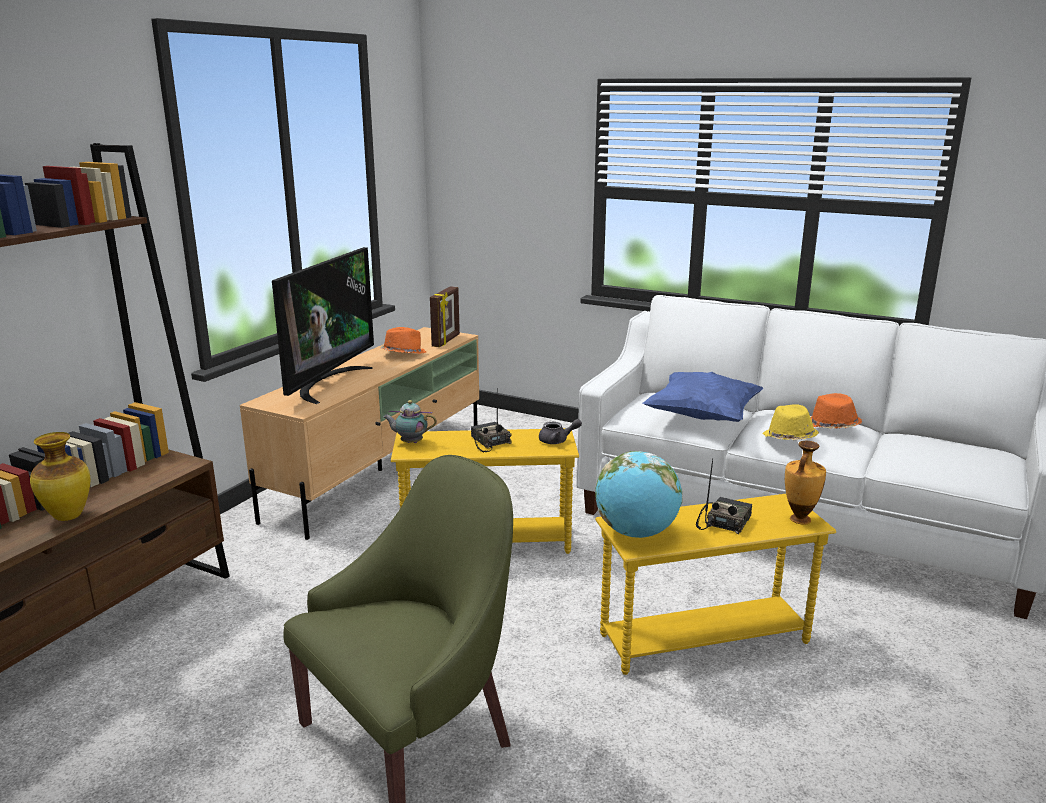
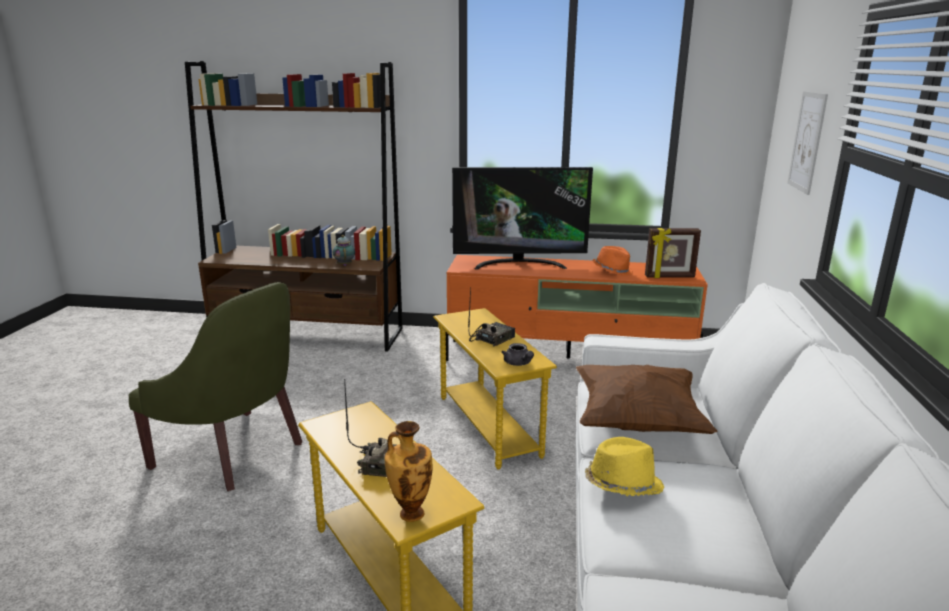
camera: 70 degrees right, 0 degrees up
vase [30,432,90,521] -> none
beige tv stand [240,327,479,540] -> orange tv stand [446,255,708,361]
teapot [383,400,437,443] -> teapot moved to [333,235,355,266]
globe [595,451,682,538] -> none
blue pillow [643,372,763,422] -> brown pillow [576,365,718,434]
orange hat [811,393,862,429] -> none
none -> picture [787,91,828,195]

